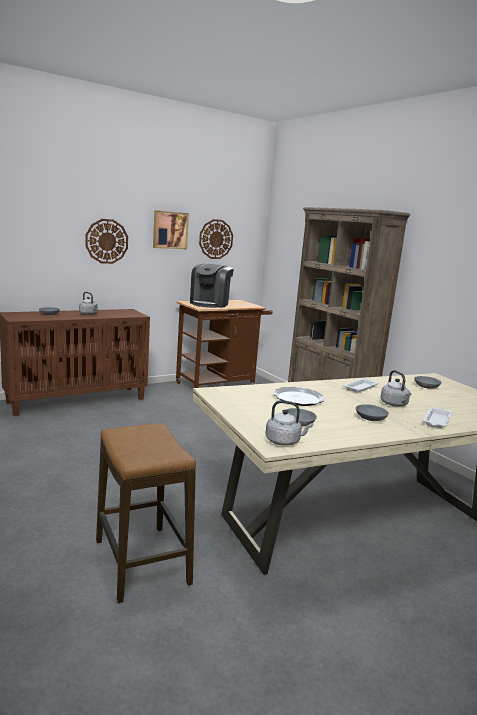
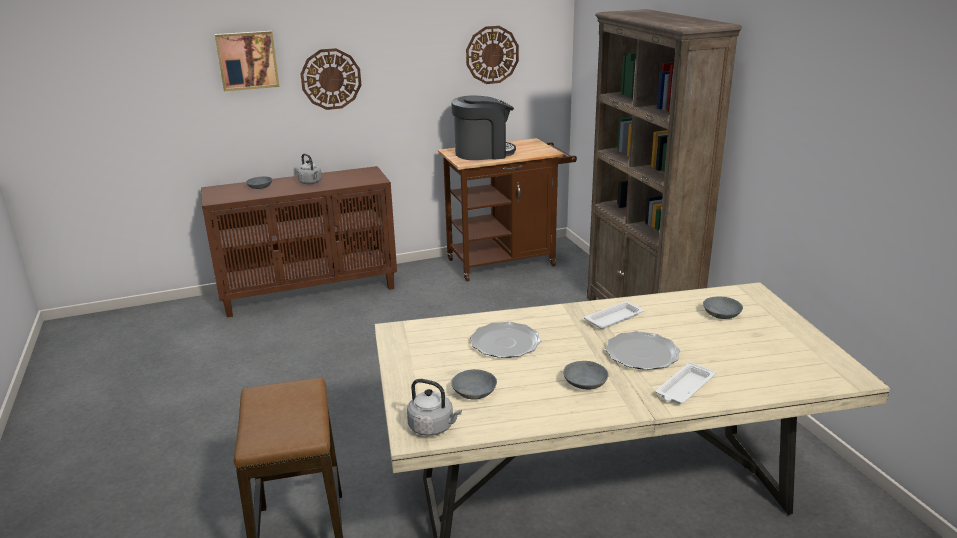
camera: 15 degrees right, 10 degrees up
picture [153,210,189,249] -> picture moved to [215,31,279,91]
coffee machine [190,264,234,308] -> coffee machine turned 135 degrees counterclockwise [451,95,516,160]
grey kettle [380,370,411,406] -> plate [605,331,680,370]

